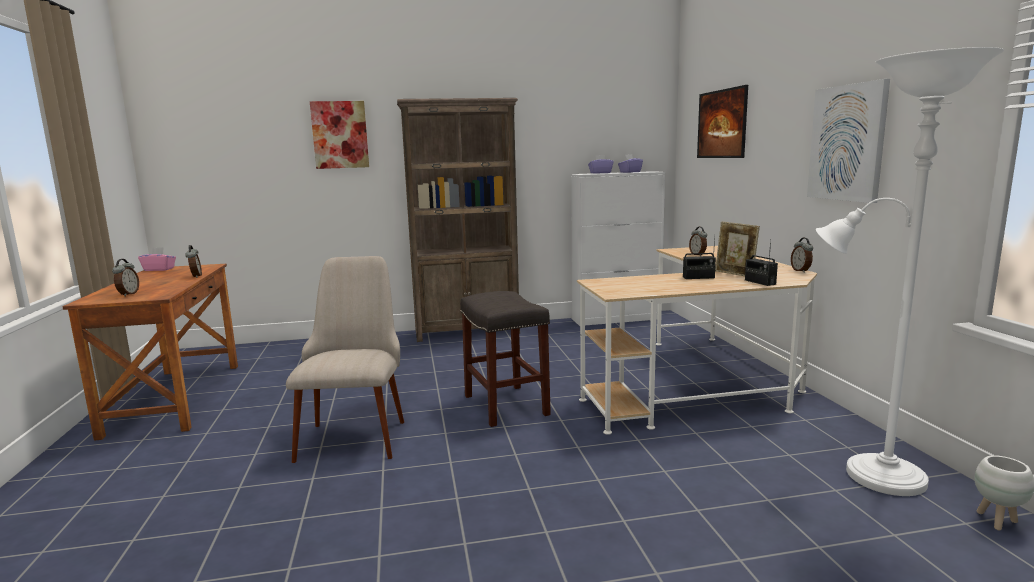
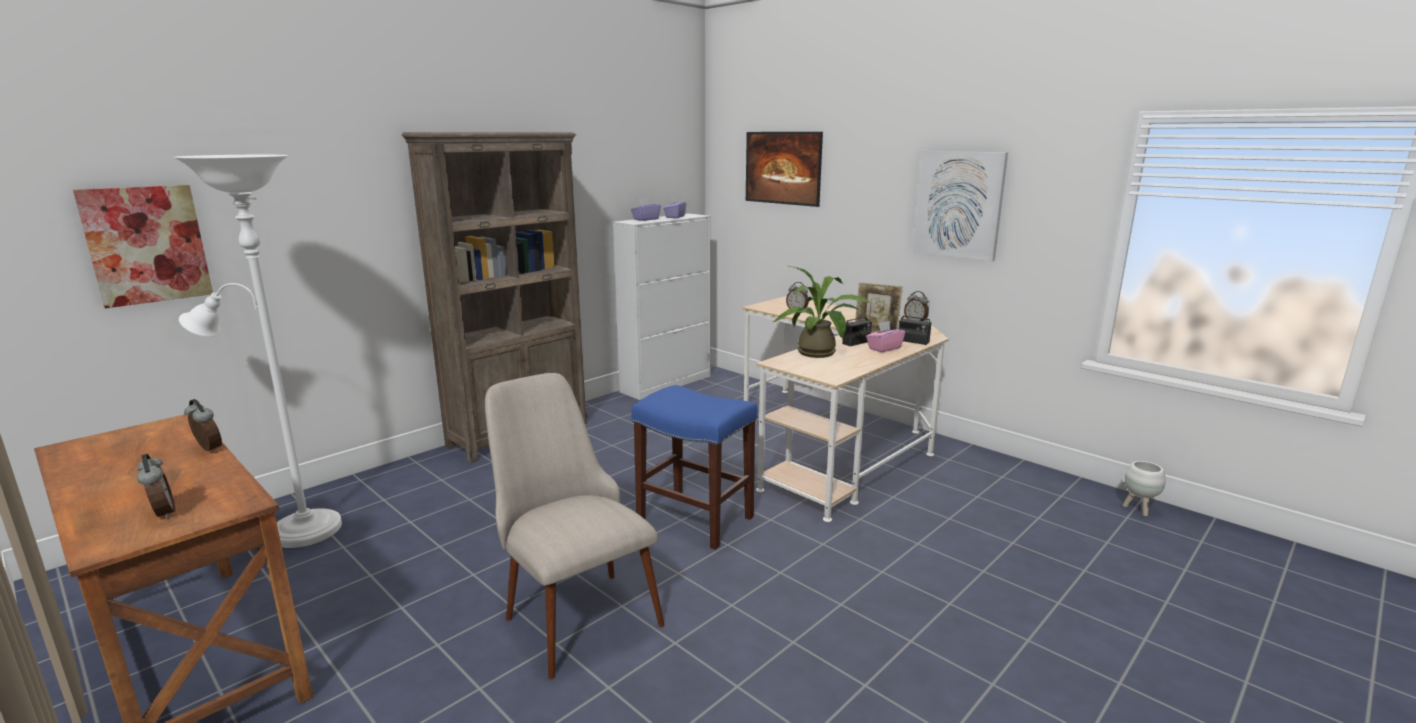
camera: 35 degrees left, 5 degrees up
pink tissue box [138,247,176,271] -> pink tissue box moved to [866,321,905,352]
picture [310,101,369,169] -> picture moved to [73,185,213,308]
grey stool [460,291,551,427] -> blue stool [631,385,758,550]
white floor lamp [816,47,1004,496] -> white floor lamp moved to [174,155,342,548]
none -> potted plant [773,266,870,358]

